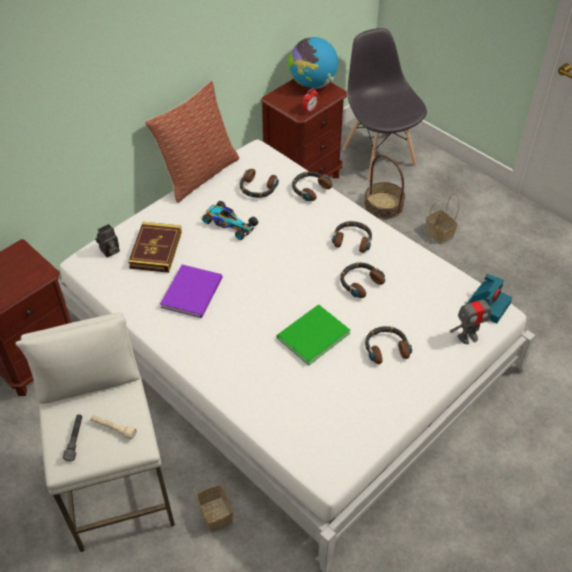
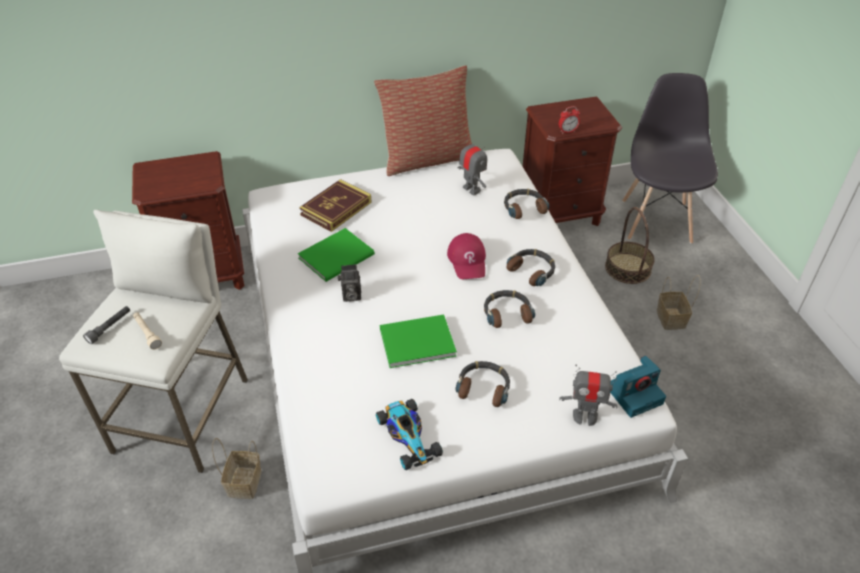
camera: 30 degrees right, 5 degrees down
camera [95,224,120,258] -> camera moved to [338,264,361,302]
purple book [160,265,222,318] -> green book [298,228,375,282]
toy car [202,201,258,240] -> toy car moved to [376,399,443,470]
headphones [240,169,279,198] -> toy robot [458,135,487,195]
globe [288,37,338,89] -> none
none -> red cap [447,233,486,279]

